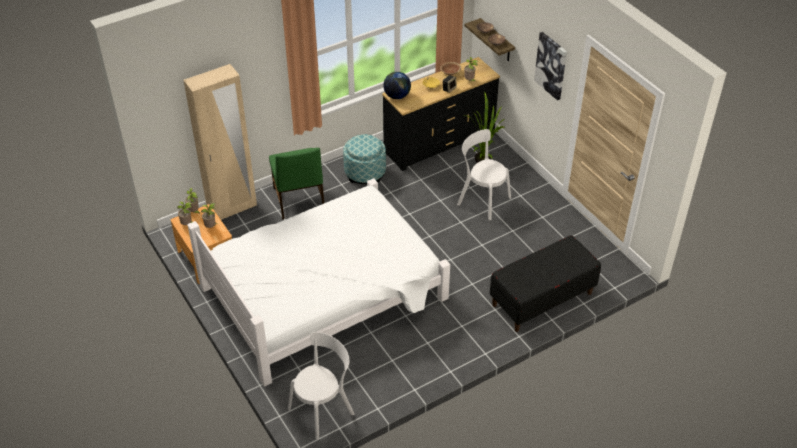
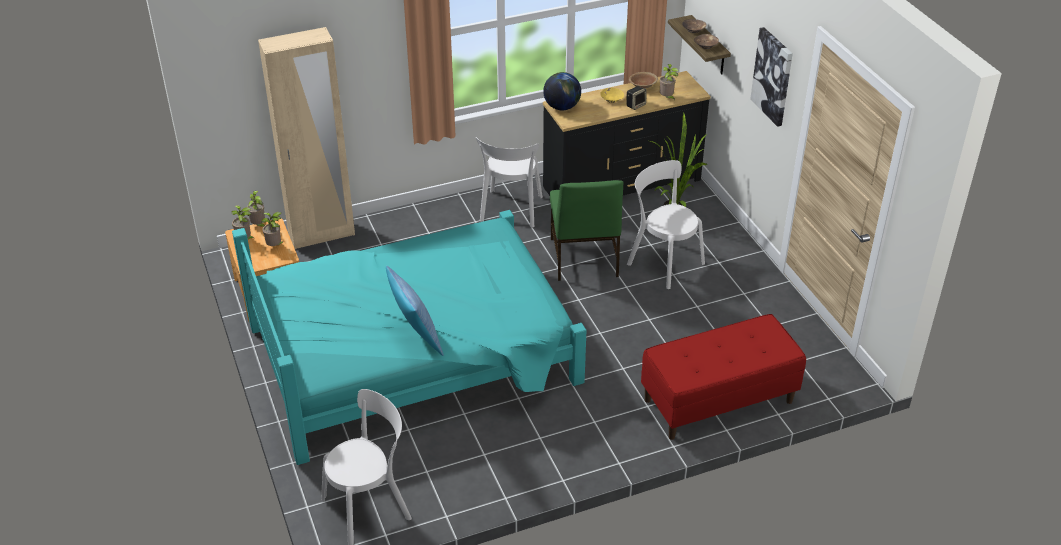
camera: 10 degrees right, 5 degrees down
white bed [187,178,450,387] -> turquoise bed [232,210,587,465]
green chair [269,148,324,220] -> green chair moved to [550,180,623,281]
ottoman [343,134,386,184] -> white chair [476,137,543,227]
black bench [490,236,601,332] -> red bench [641,314,806,440]
none -> pillow [386,266,444,356]

